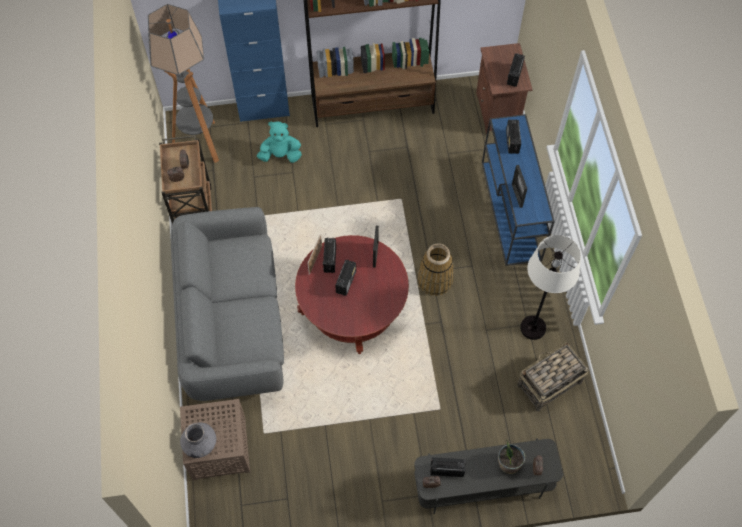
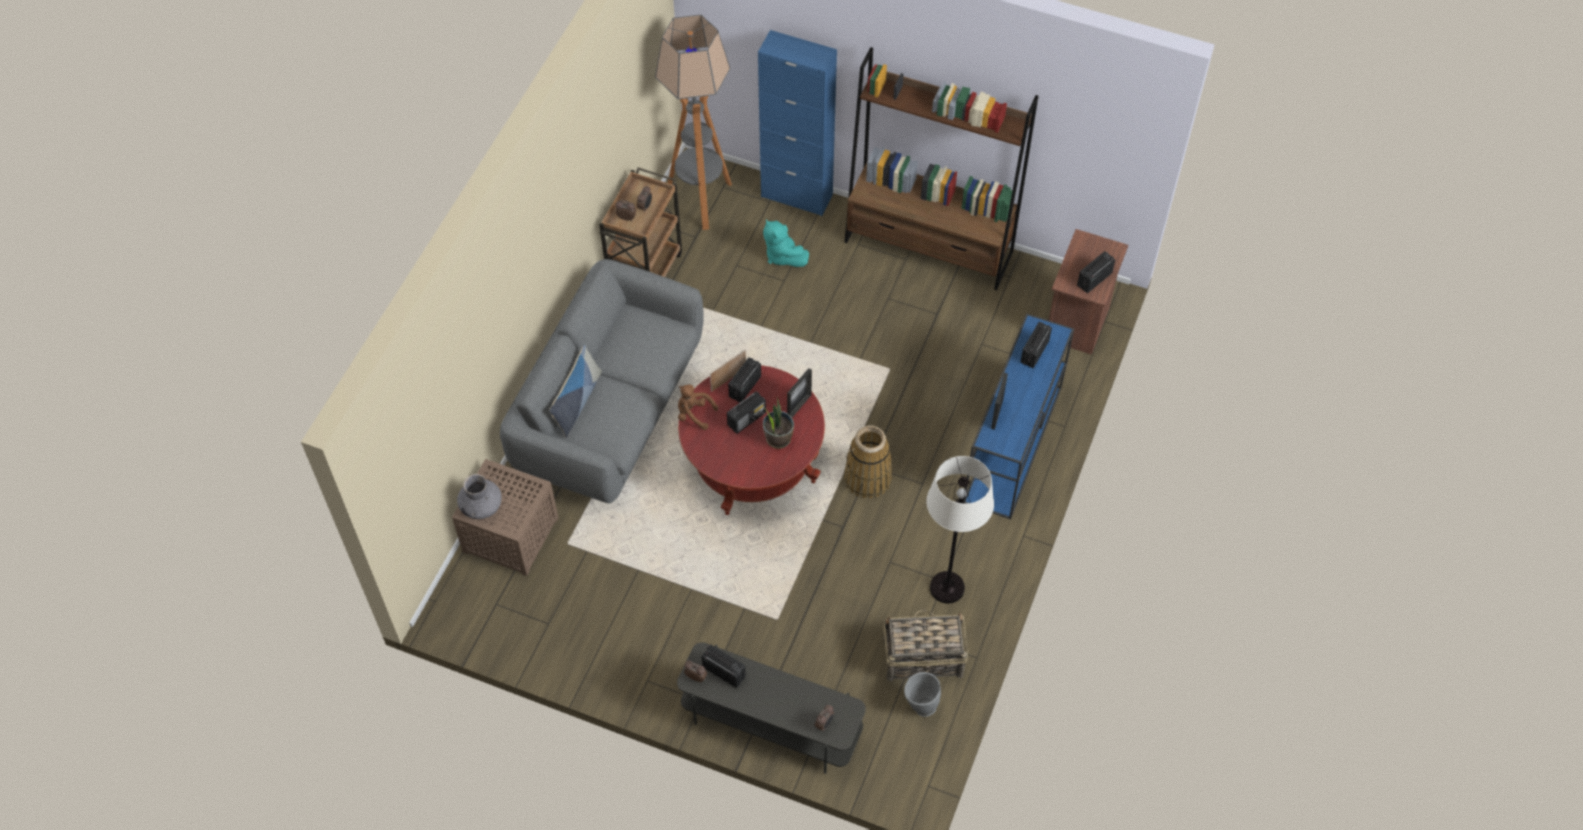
camera: 30 degrees right, 5 degrees down
turquoise plush toy [257,121,302,163] -> turquoise plush toy turned 150 degrees counterclockwise [763,219,809,267]
potted plant [498,439,525,474] -> potted plant moved to [763,398,794,449]
none -> pillow [549,345,602,438]
none -> brown plush toy [678,384,718,430]
none -> grey vase [904,672,941,717]

